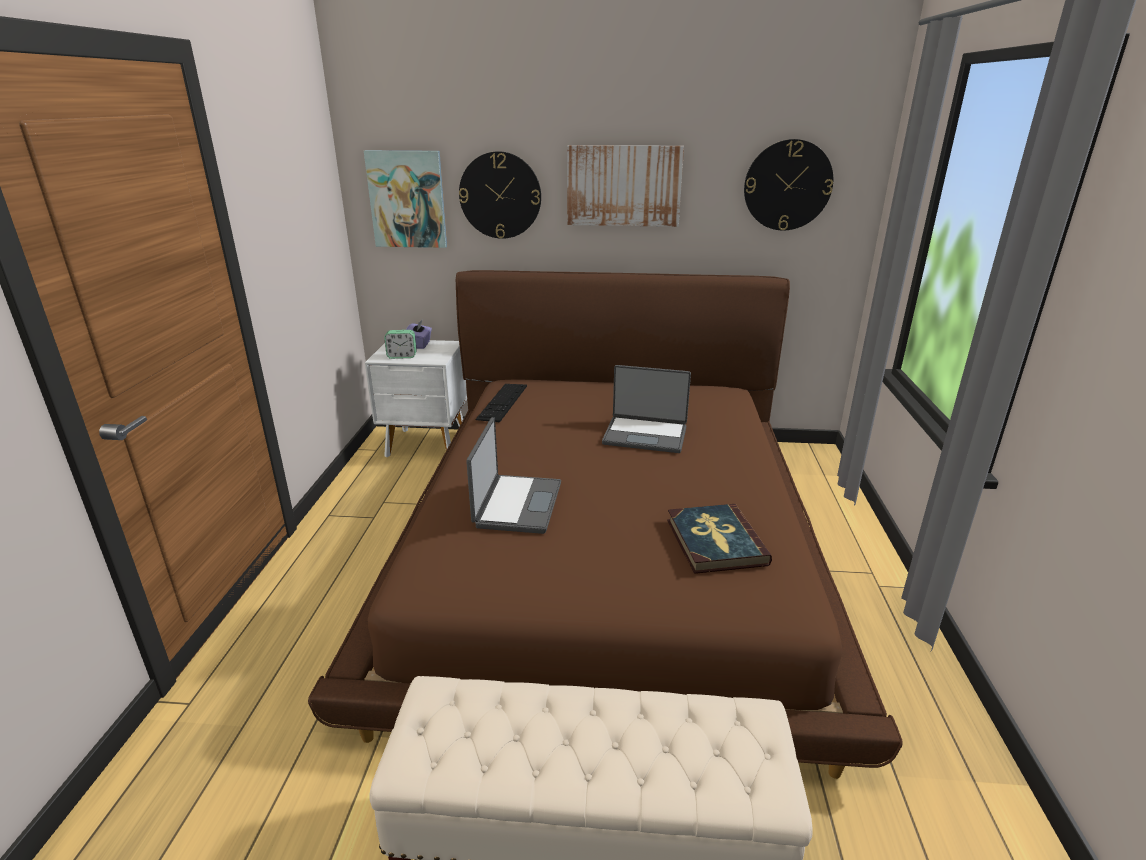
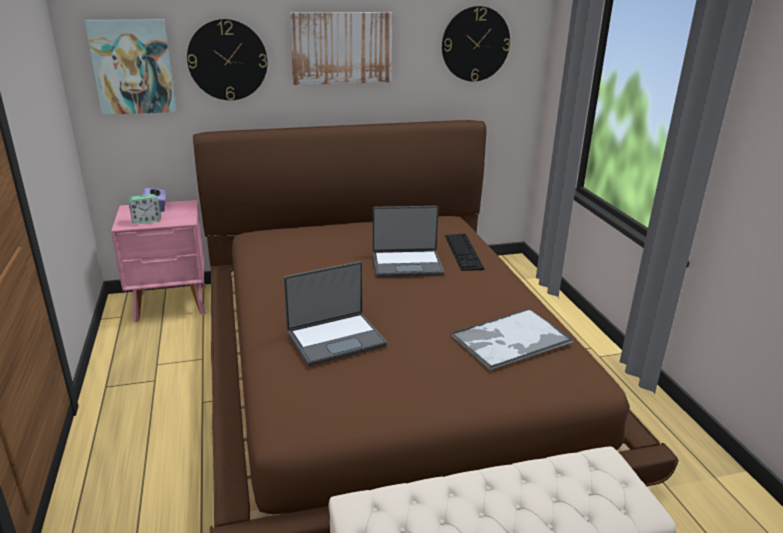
camera: 20 degrees left, 0 degrees up
white nightstand [365,340,467,457] -> pink nightstand [111,200,206,322]
laptop [466,417,561,534] -> laptop turned 75 degrees clockwise [284,261,387,366]
keyboard [475,384,527,423] -> keyboard moved to [445,233,484,271]
book [667,504,772,574] -> tray [451,309,573,371]

